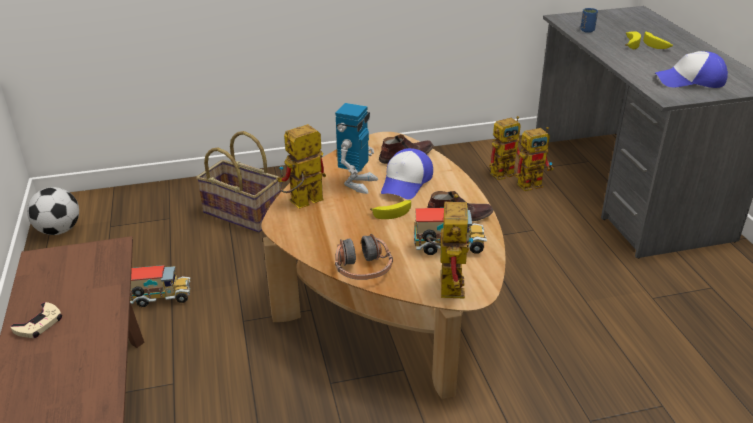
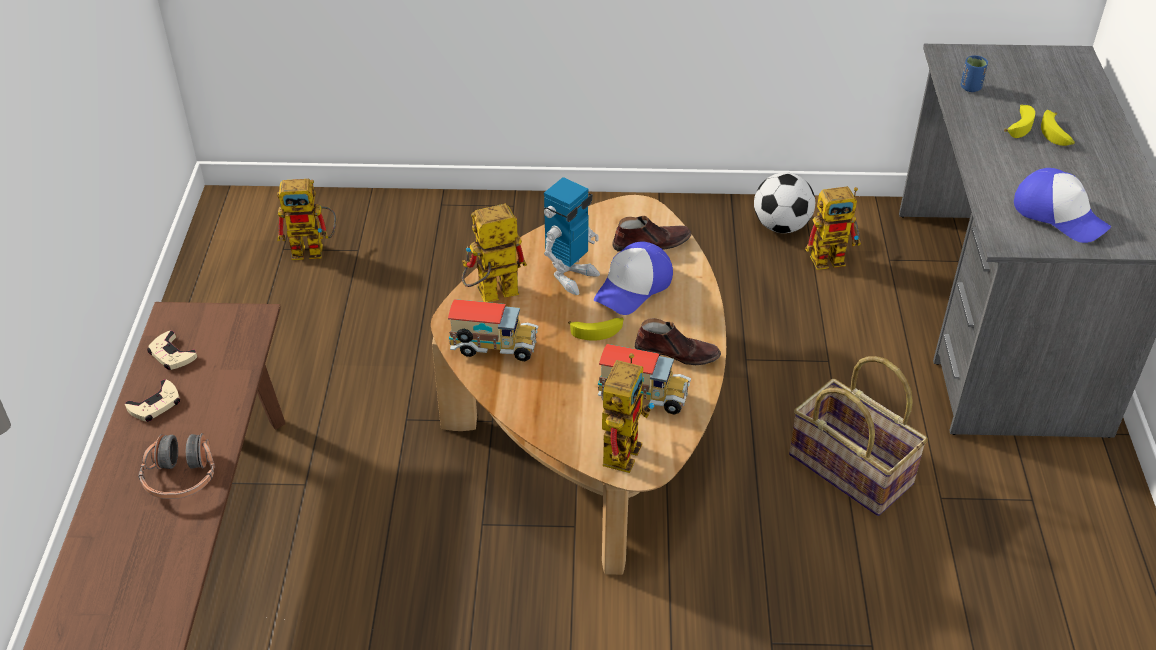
camera: 15 degrees right, 10 degrees up
football [27,187,79,235] -> football moved to [754,172,815,233]
toy truck [130,265,191,307] -> toy truck moved to [448,299,539,361]
basket [196,131,280,233] -> basket moved to [789,356,928,516]
headphones [335,234,393,280] -> headphones moved to [138,433,215,499]
toy robot [516,127,553,191] -> toy robot moved to [277,179,336,260]
cap [655,51,728,88] -> cap turned 150 degrees counterclockwise [1014,168,1111,243]
none -> beige game controller [147,331,197,370]

